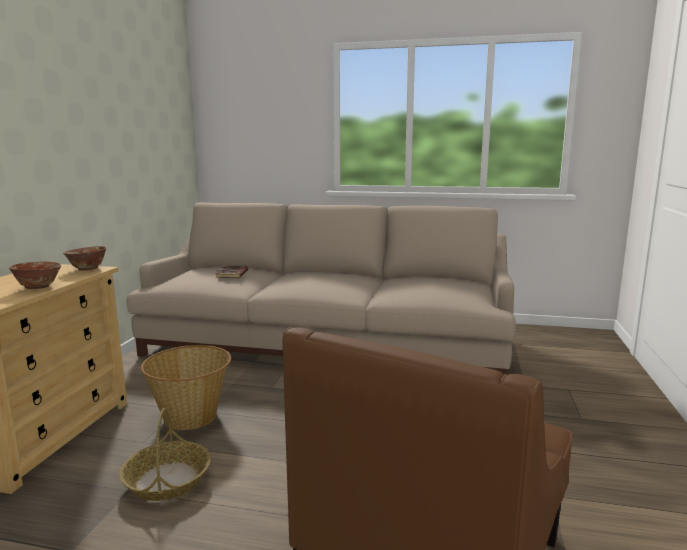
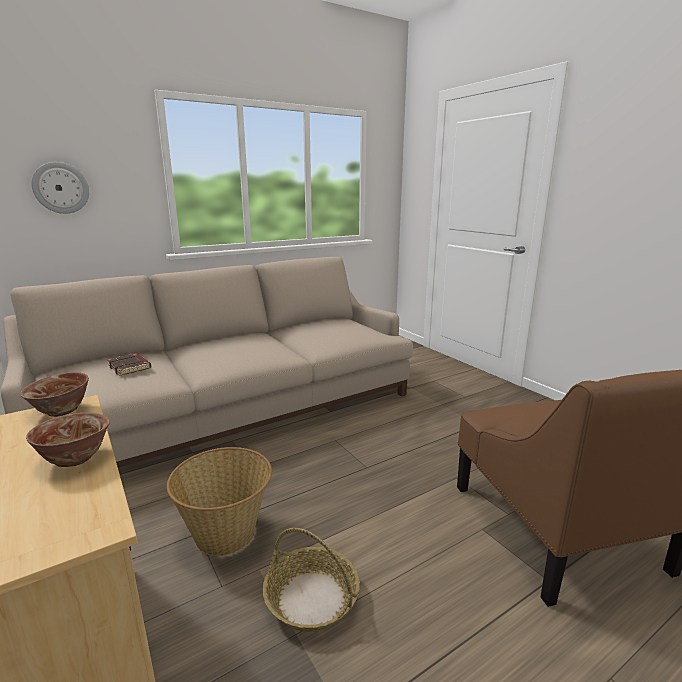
camera: 45 degrees left, 5 degrees up
none -> wall clock [31,162,89,214]

